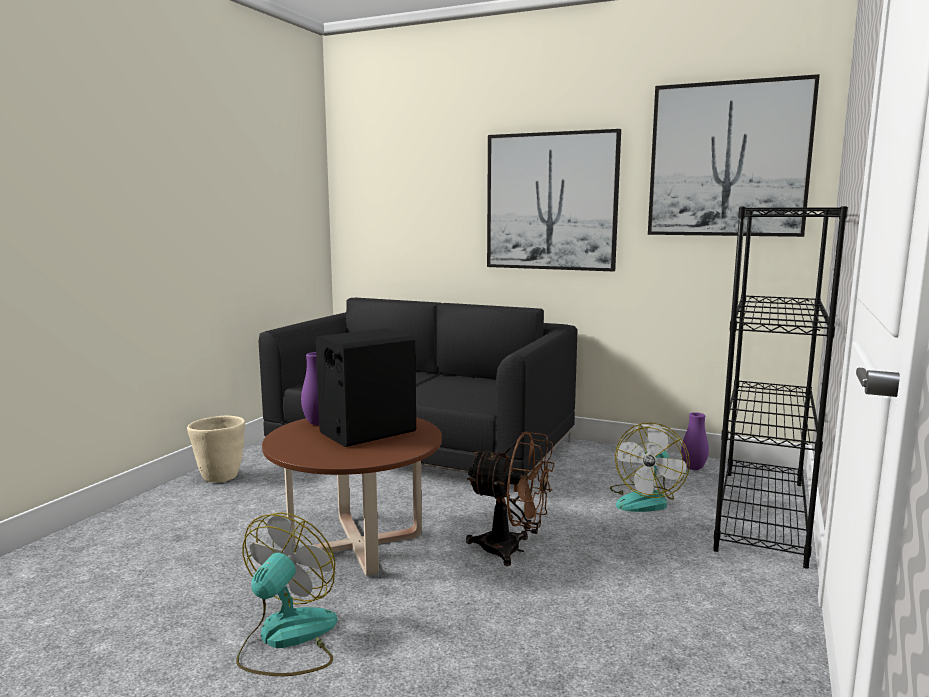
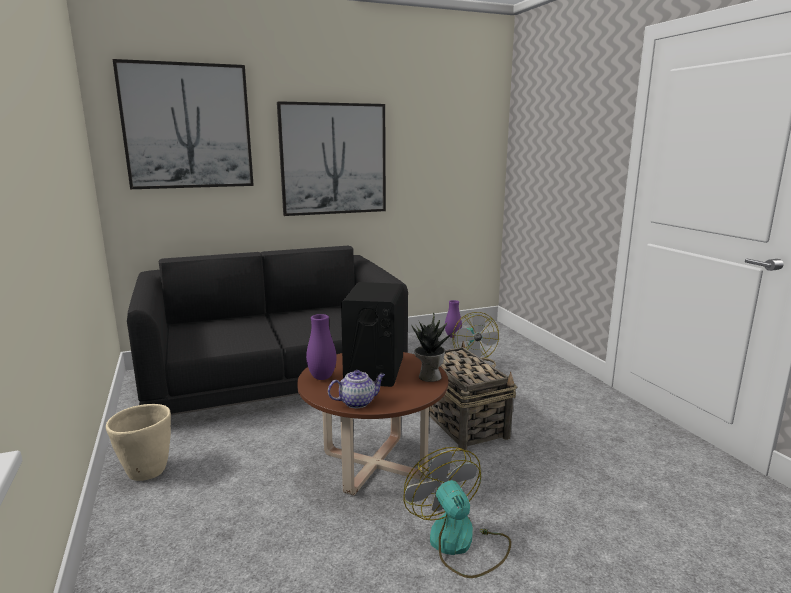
camera: 45 degrees left, 5 degrees up
brown fan [466,431,555,566] -> basket [429,341,517,451]
picture [648,74,820,237] -> picture moved to [113,59,254,189]
black bookcase [713,206,848,569] -> none
none -> teapot [328,370,385,408]
none -> potted plant [411,313,455,382]

